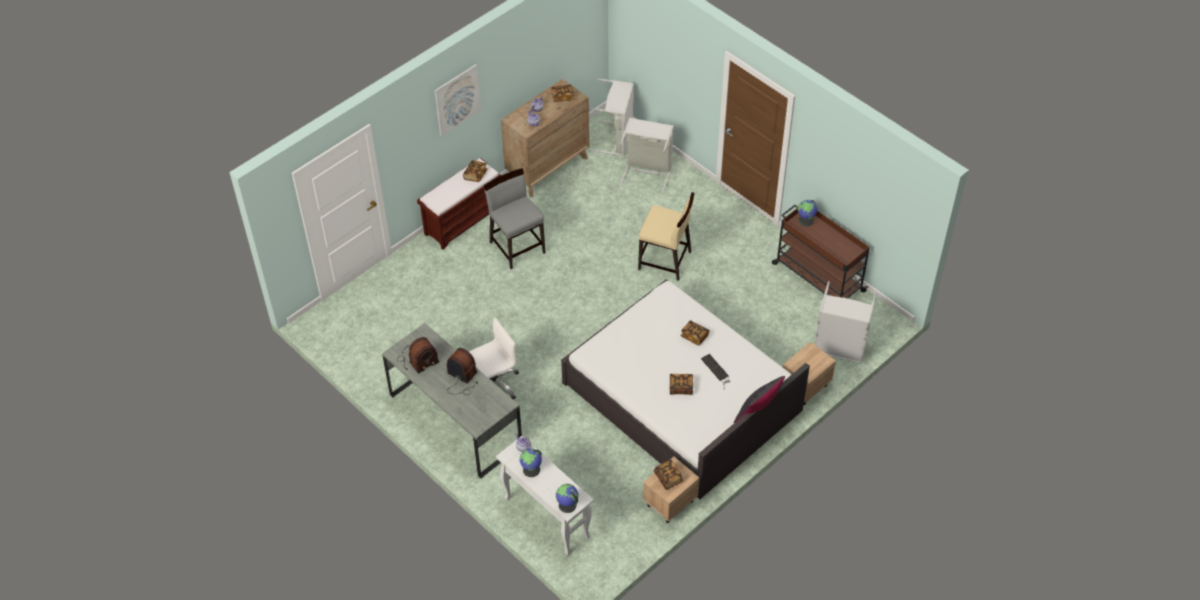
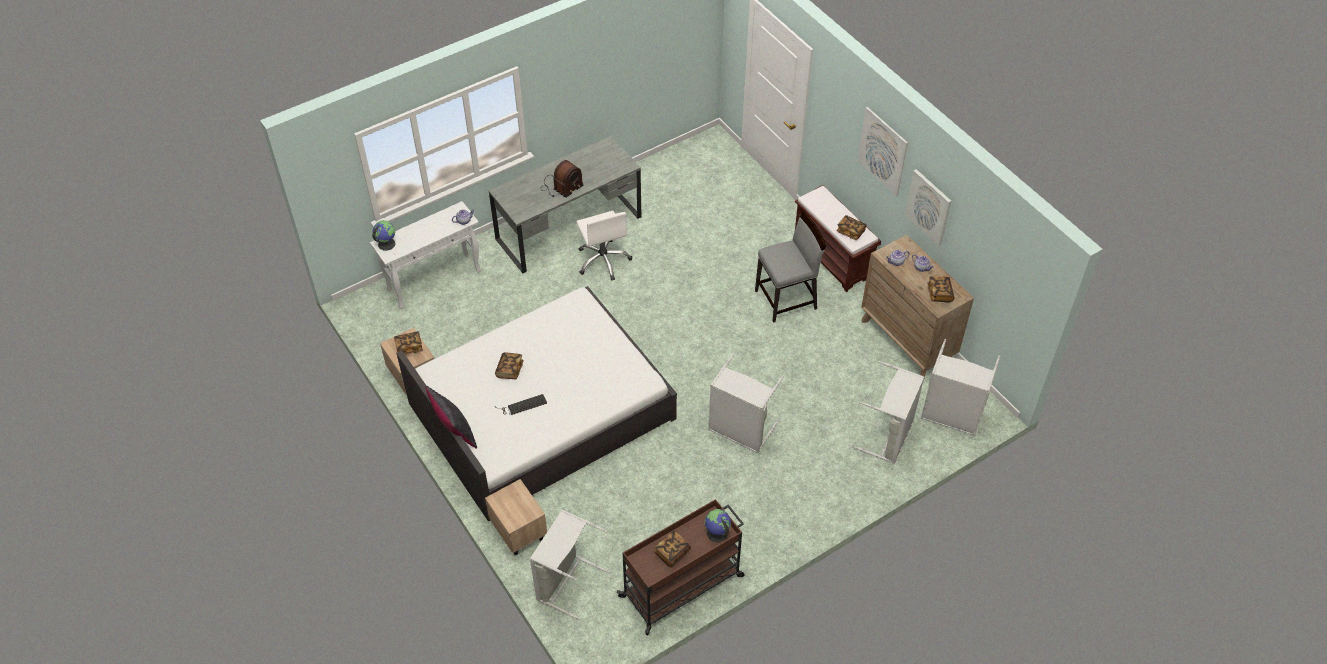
camera: 100 degrees right, 0 degrees up
radio [397,337,439,373] -> none
globe [519,449,542,477] -> none
beige chair [638,192,694,281] -> grey laundry basket [708,353,784,453]
book [680,320,710,346] -> book moved to [654,530,691,567]
none -> picture [905,169,951,246]

